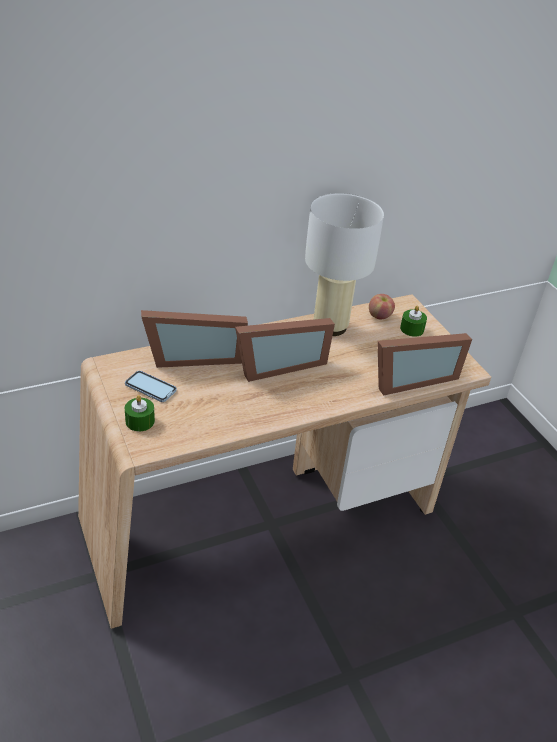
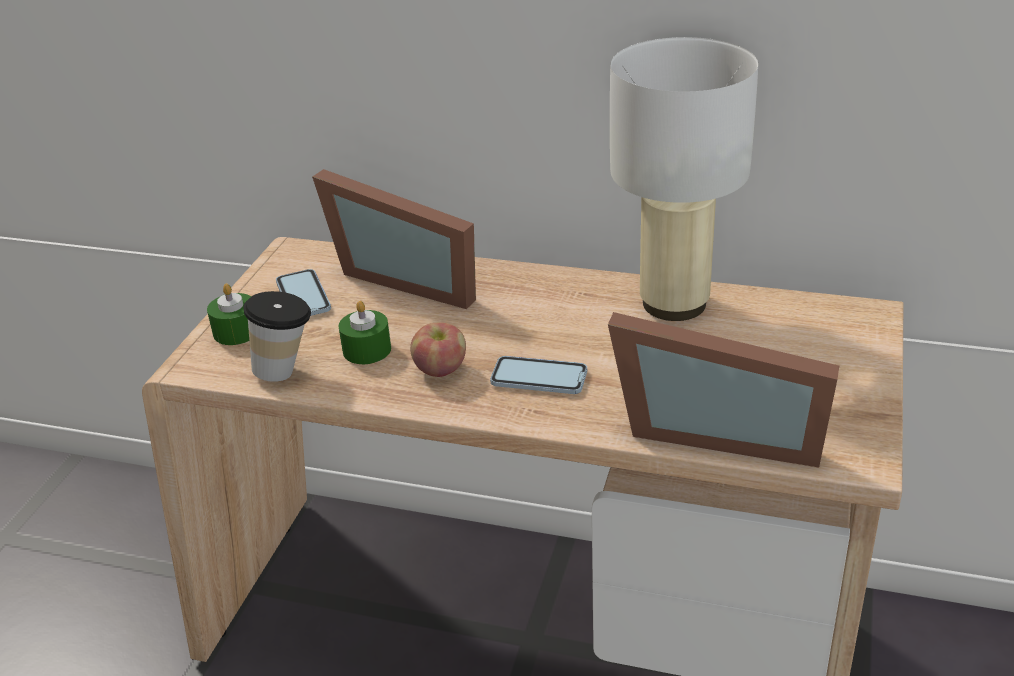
camera: 45 degrees right, 5 degrees down
picture frame [235,318,335,382] -> none
apple [369,294,395,319] -> apple moved to [410,323,466,377]
green candle [400,306,427,337] -> green candle moved to [339,301,391,364]
none -> cup [243,291,311,382]
none -> phone [490,356,587,394]

